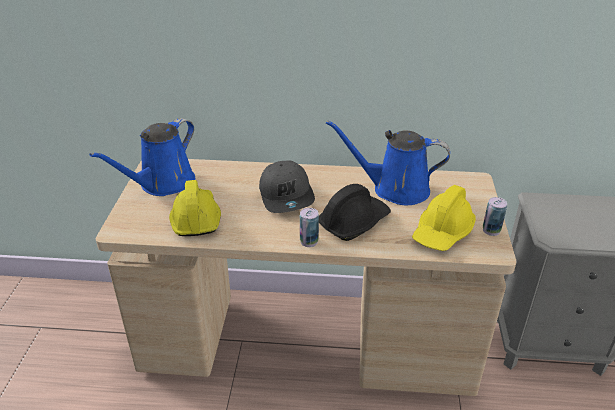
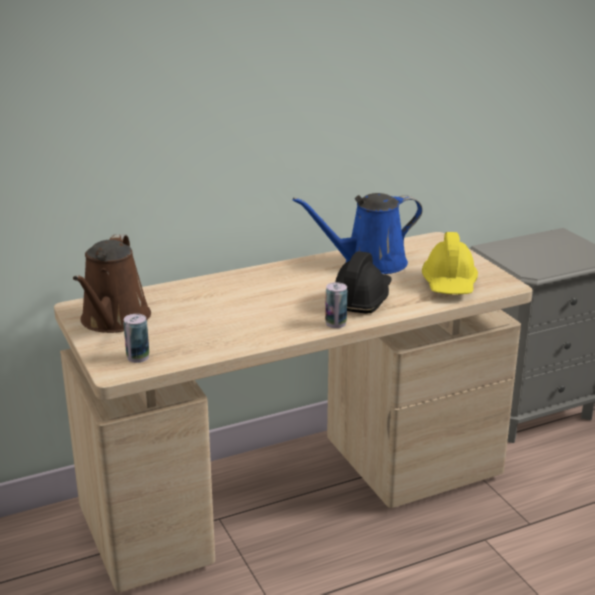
camera: 30 degrees left, 10 degrees down
blue watering can [89,118,195,196] -> brown watering can [73,234,151,333]
yellow hard hat [169,180,221,236] -> none
grey cap [259,161,315,213] -> none
can [483,197,507,236] -> can moved to [123,314,149,363]

